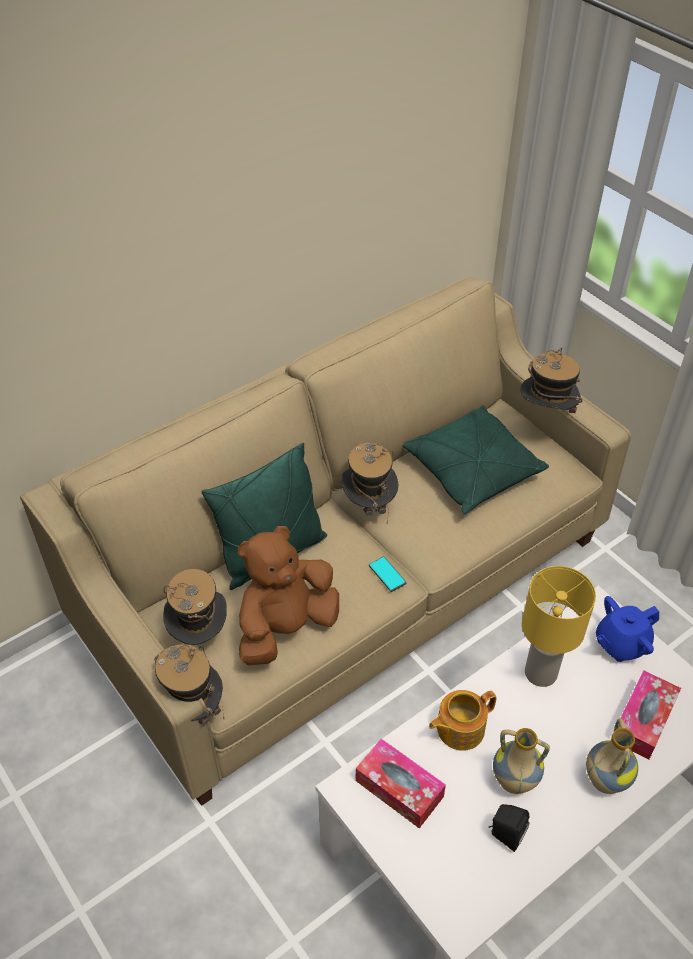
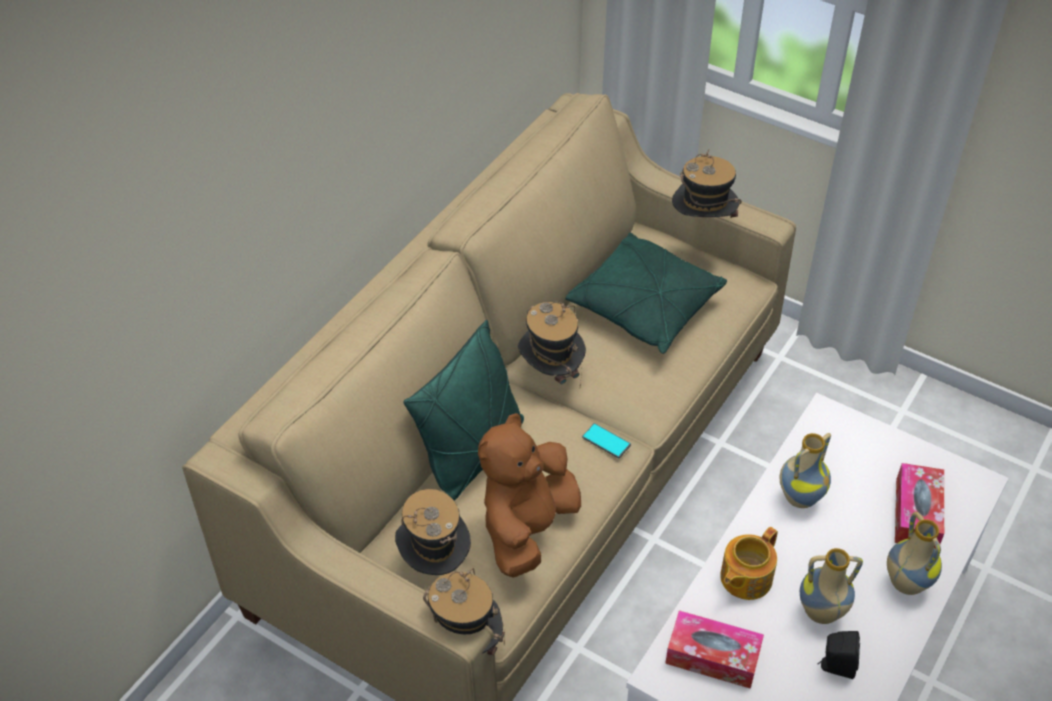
camera: 20 degrees left, 0 degrees up
yellow table lamp [522,566,596,687] -> vase [780,433,831,508]
blue teapot [596,596,659,662] -> none

